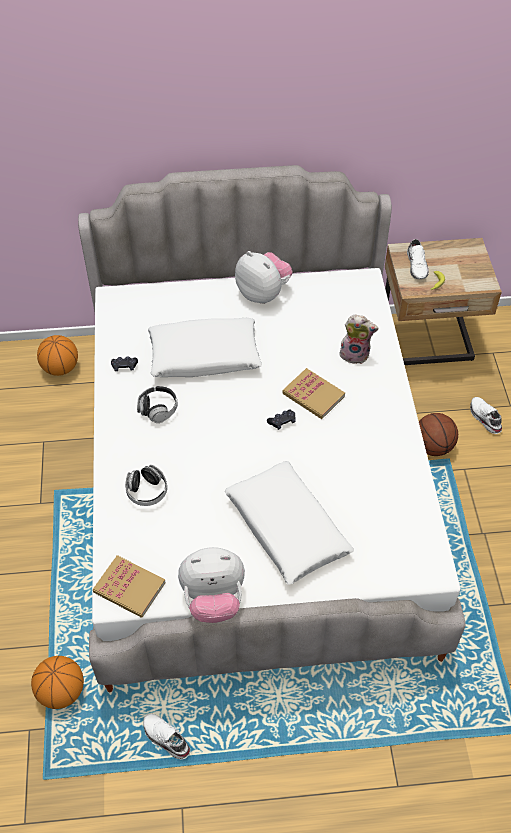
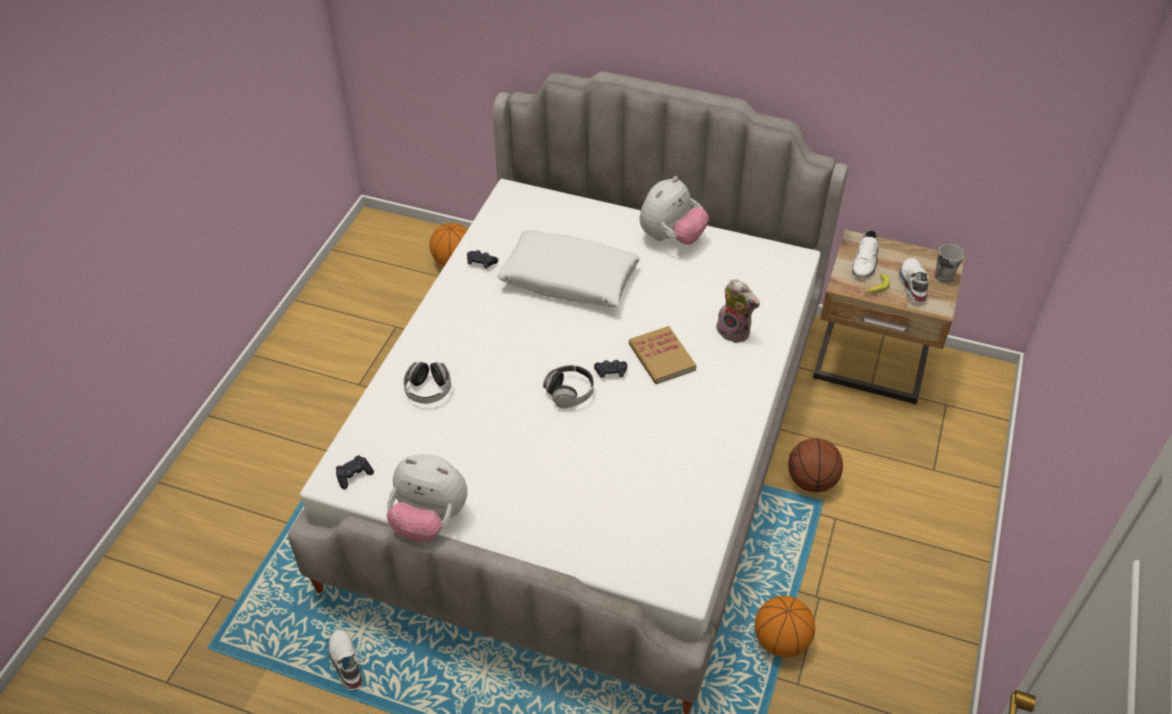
camera: 25 degrees right, 5 degrees down
basketball [31,656,84,709] -> basketball moved to [755,596,815,657]
book [93,555,166,618] -> black game controller [336,455,374,489]
headphones [137,386,177,423] -> headphones moved to [543,365,594,408]
white pillow [225,461,354,585] -> none
plush toy [235,251,293,304] -> plush toy turned 60 degrees clockwise [640,176,709,245]
white shoe [470,397,502,434] -> white shoe moved to [898,258,929,303]
none -> cup [935,244,965,283]

